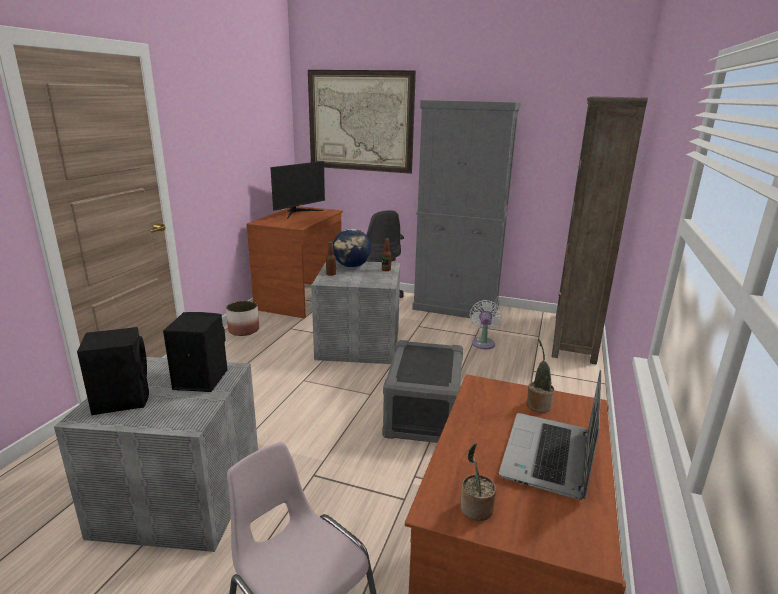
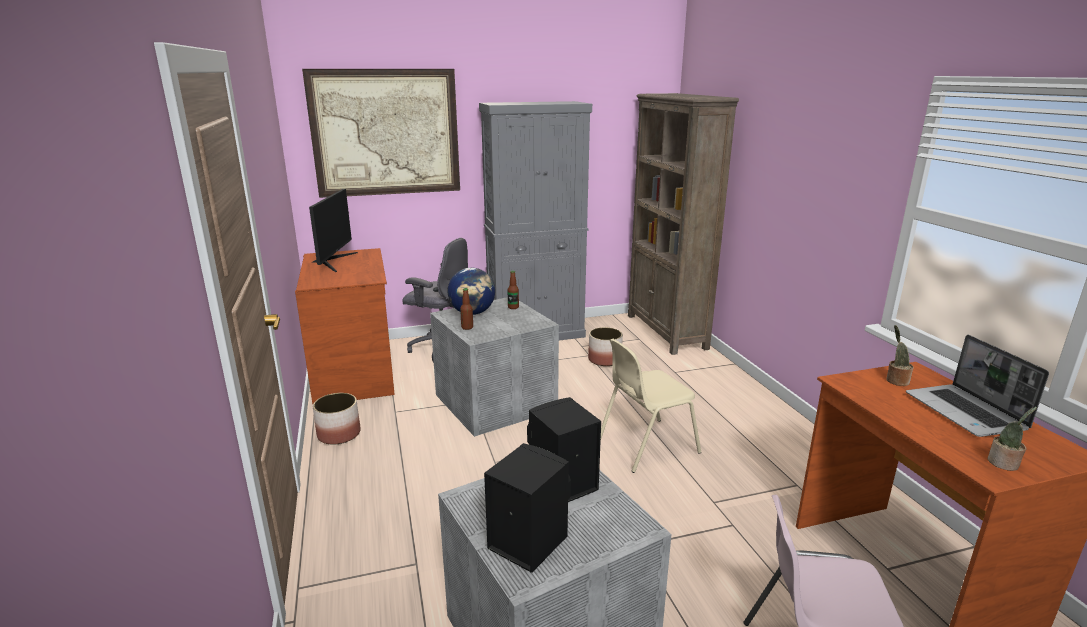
camera: 35 degrees left, 0 degrees up
grey storage box [382,340,463,443] -> beige chair [601,339,701,473]
white fan [470,300,502,349] -> planter [588,327,623,366]

